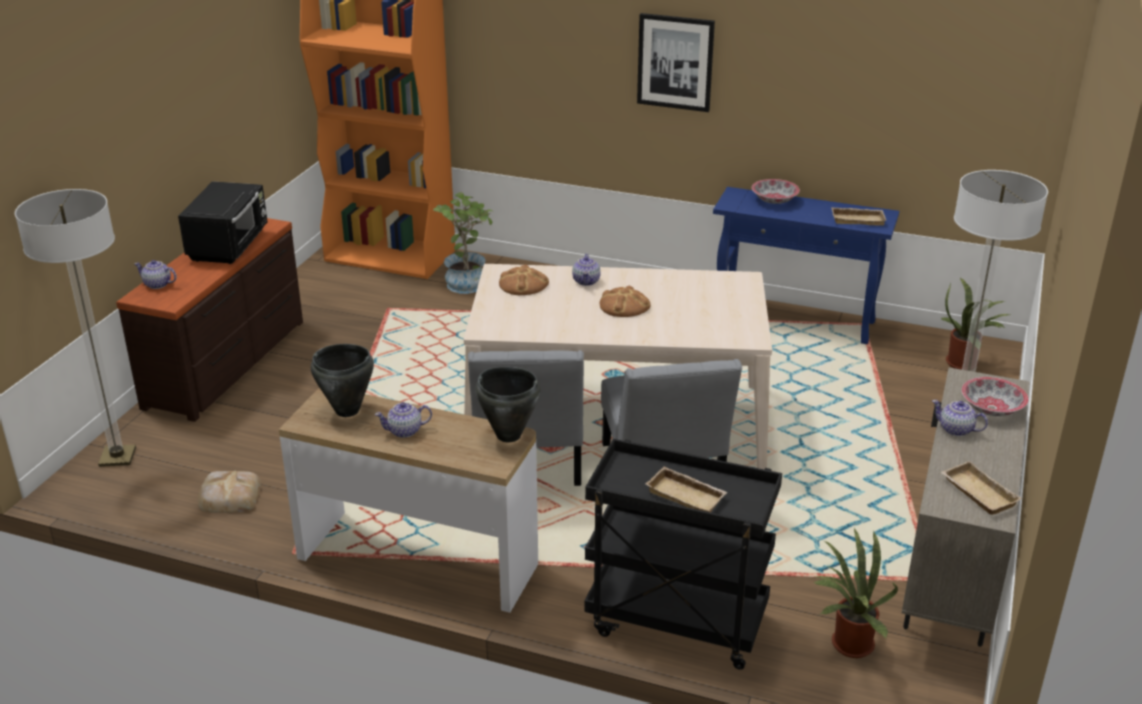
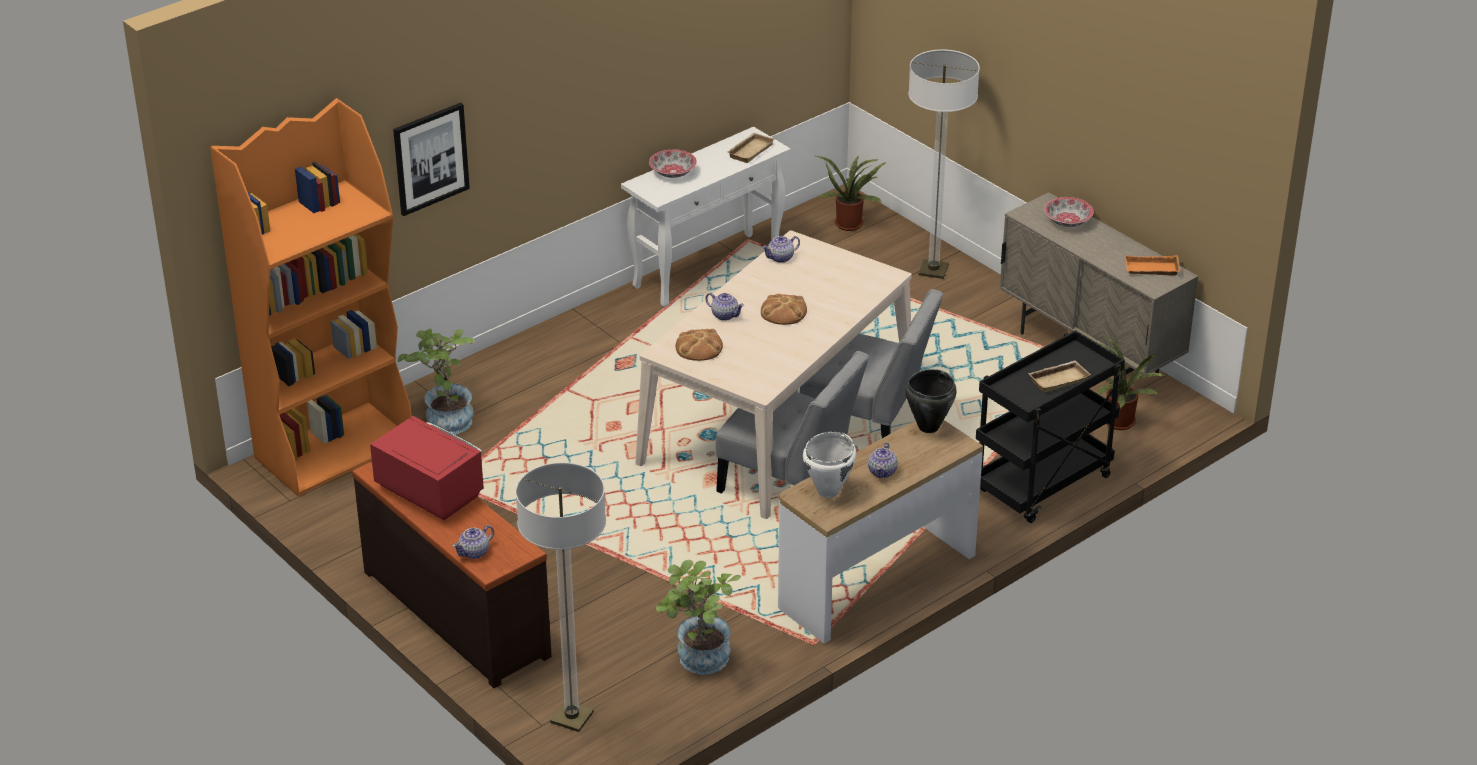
camera: 60 degrees left, 5 degrees up
black microwave [178,181,268,264] -> red microwave [370,416,484,520]
bread [198,471,261,513] -> potted plant [656,560,741,675]
black cooking pot [311,344,374,417] -> white cooking pot [803,432,856,498]
picture [637,13,715,112] -> picture moved to [393,103,470,216]
blue console table [713,187,899,344] -> white console table [621,127,791,307]
teapot [932,400,988,436] -> teapot moved to [762,236,800,263]
beige tray [941,461,1022,515] -> orange tray [1125,255,1180,275]

